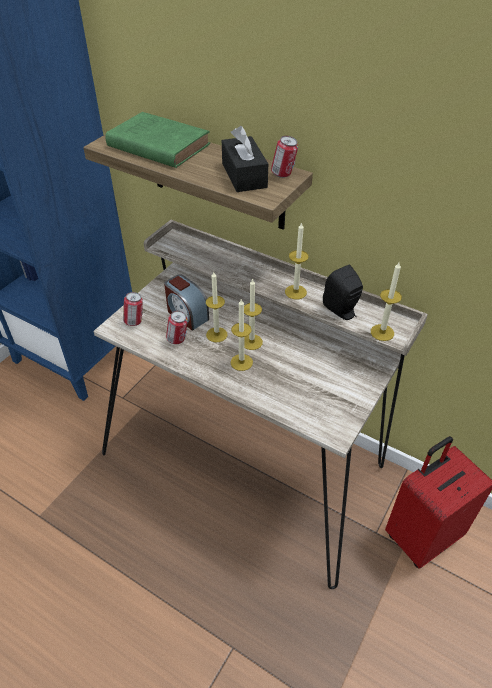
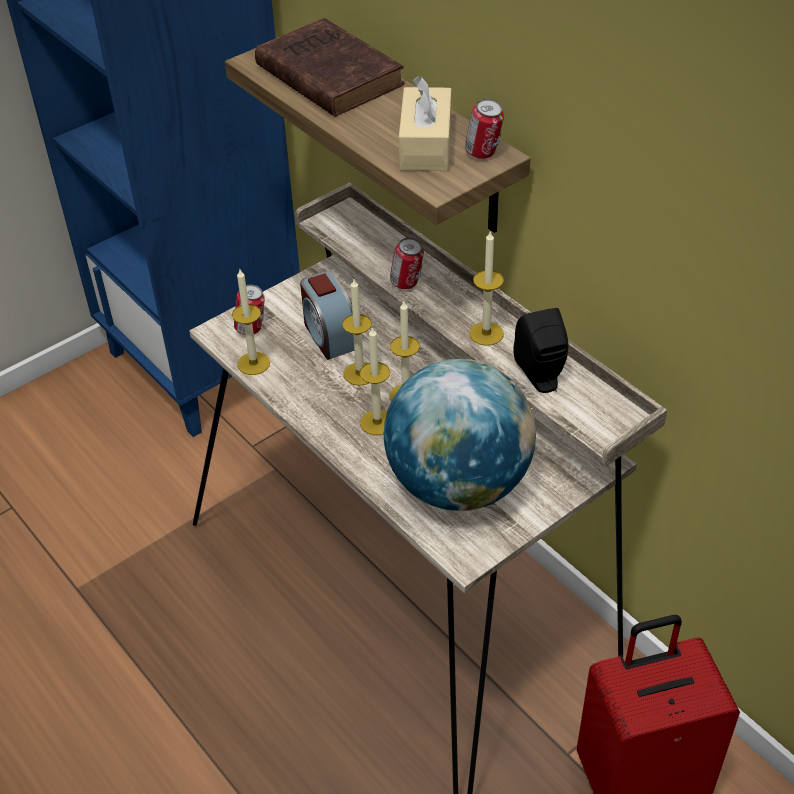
camera: 20 degrees right, 0 degrees up
green book [105,112,210,168] -> brown book [255,18,405,117]
can [166,311,188,344] -> can moved to [390,238,424,289]
black tissue box [222,126,268,192] -> beige tissue box [399,76,451,171]
candle [371,262,402,341] -> candle moved to [232,269,270,375]
none -> globe [384,359,536,511]

